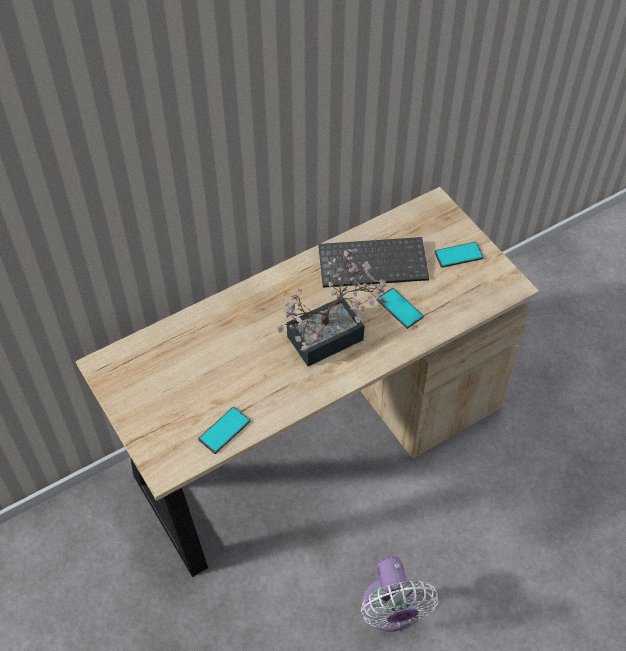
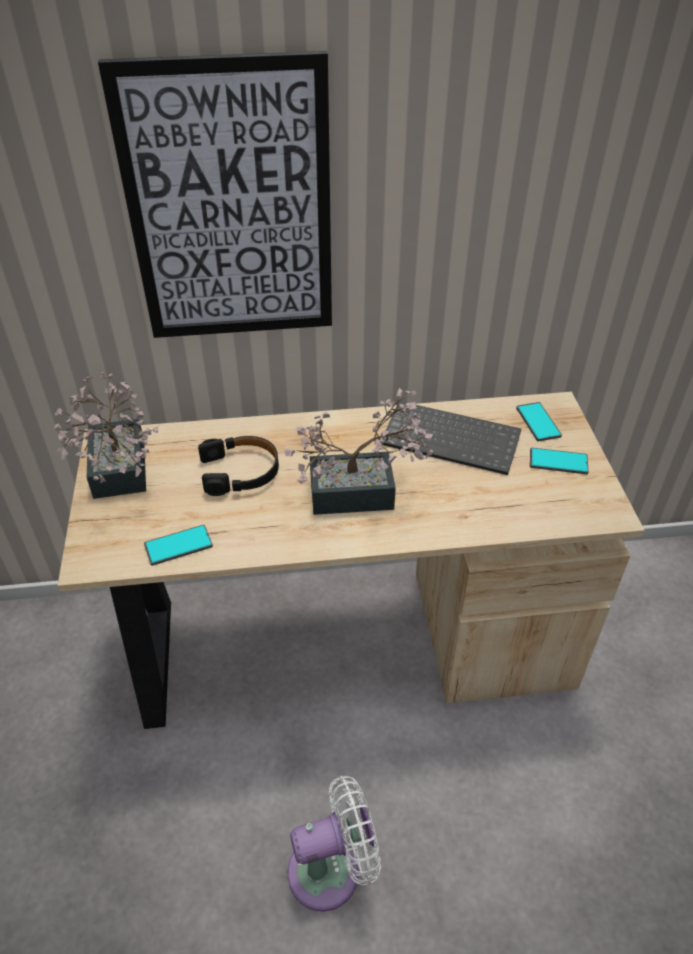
camera: 25 degrees right, 10 degrees down
white fan [361,556,438,632] -> white fan turned 120 degrees counterclockwise [287,776,381,911]
phone [377,288,424,329] -> phone moved to [516,402,562,441]
none -> potted plant [54,372,158,499]
none -> picture [98,51,332,338]
none -> black headphones [198,436,279,496]

